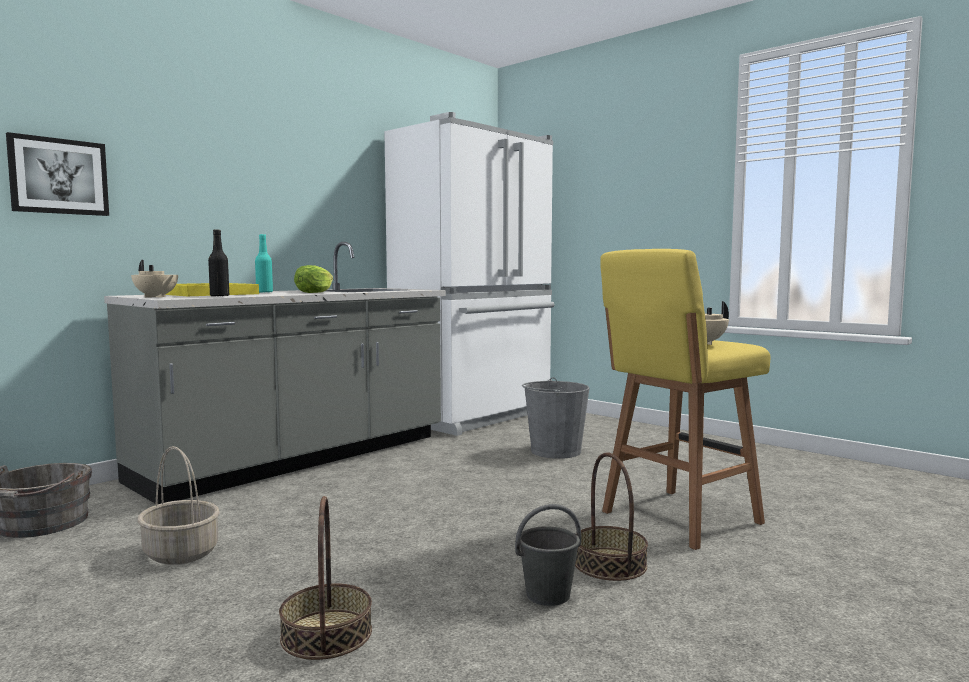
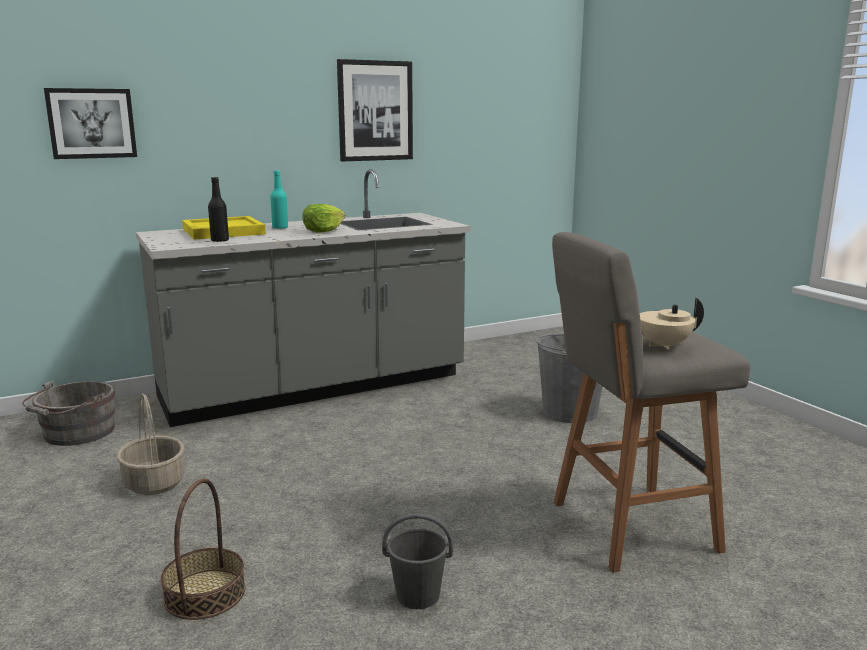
camera: 20 degrees right, 10 degrees up
beige teapot [131,260,178,298] -> none
white fridge [384,112,555,436] -> none
basket [575,453,648,581] -> none
yellow stool [600,249,770,550] -> grey stool [552,232,750,573]
none -> picture [337,59,413,162]

